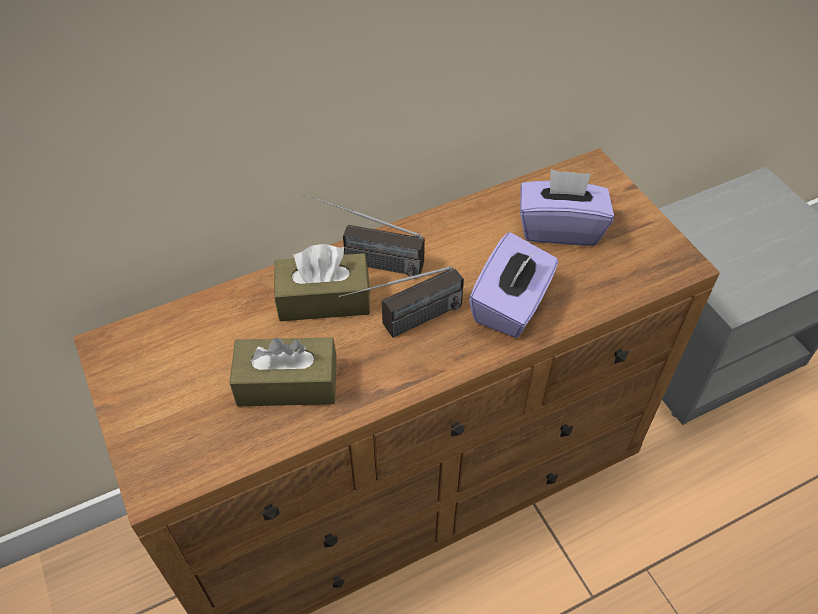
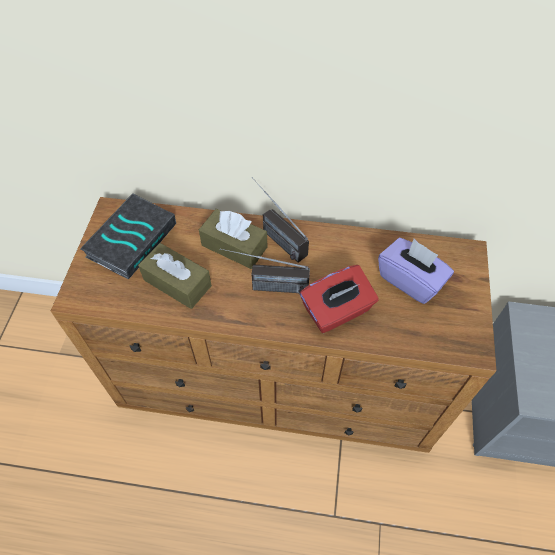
camera: 35 degrees right, 5 degrees up
purple tissue box [469,232,558,338] -> red tissue box [300,265,379,333]
none -> book [80,193,176,280]

